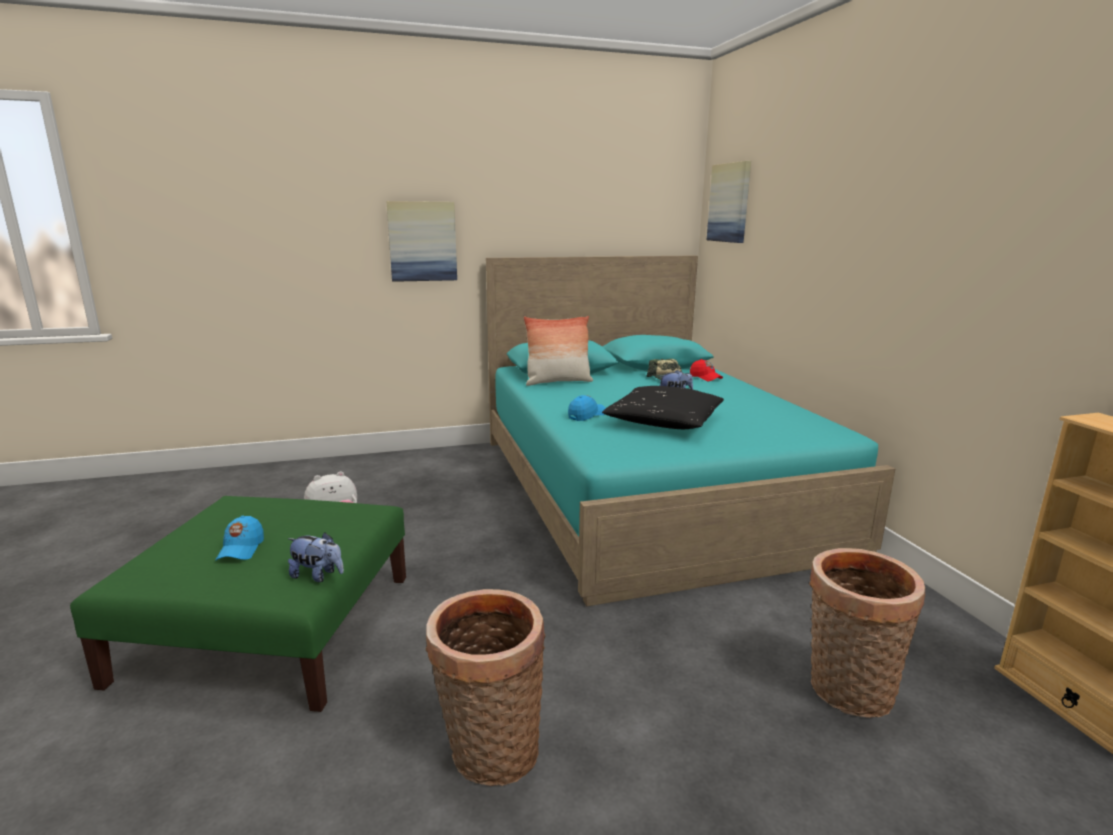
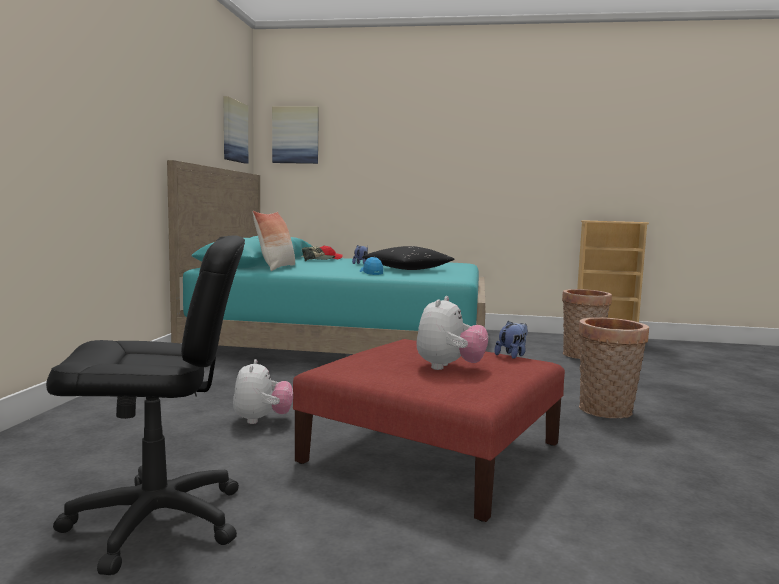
camera: 65 degrees left, 10 degrees down
green ottoman [70,496,406,712] -> red ottoman [293,339,565,522]
blue cap [215,516,264,560] -> plush toy [416,296,489,370]
picture [387,201,457,282] -> picture moved to [223,96,248,164]
none -> black office chair [46,235,245,575]

